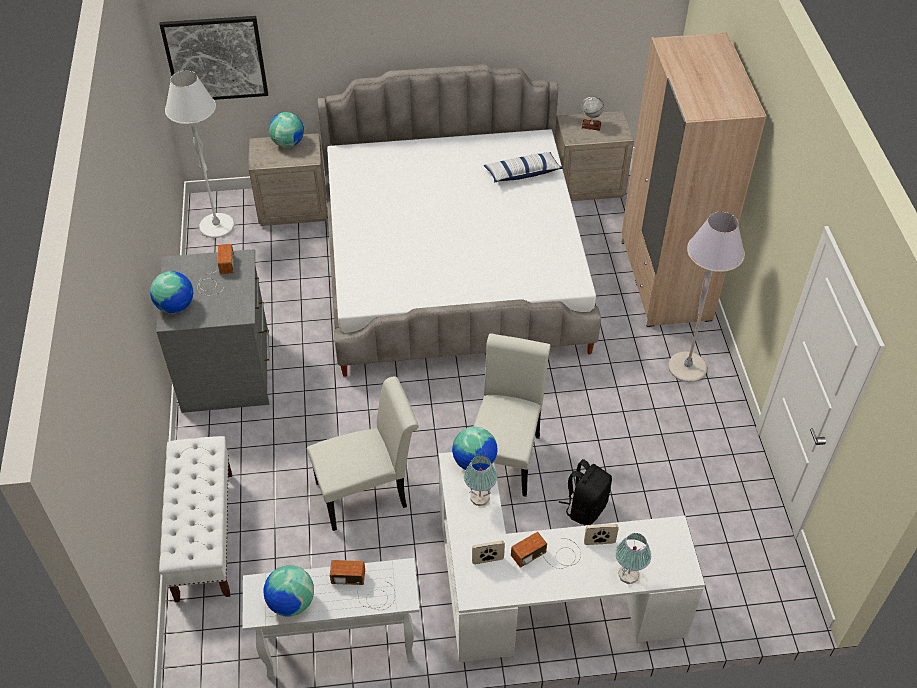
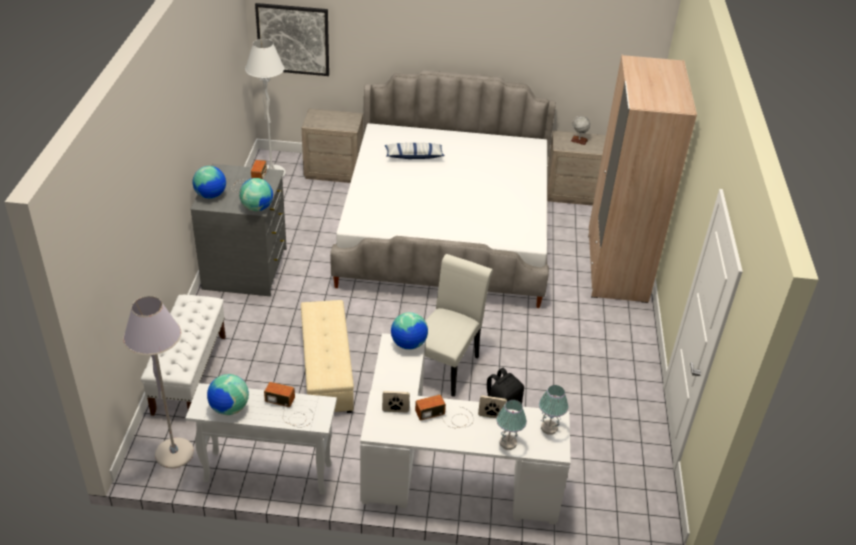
camera: 10 degrees right, 10 degrees down
globe [269,112,304,147] -> globe moved to [239,178,273,211]
white chair [307,376,419,531] -> beige ottoman [301,300,354,413]
table lamp [464,455,497,506] -> table lamp moved to [539,385,568,435]
pillow [484,152,563,182] -> pillow moved to [385,143,445,159]
grey floor lamp [668,212,745,382] -> grey floor lamp moved to [123,296,194,468]

